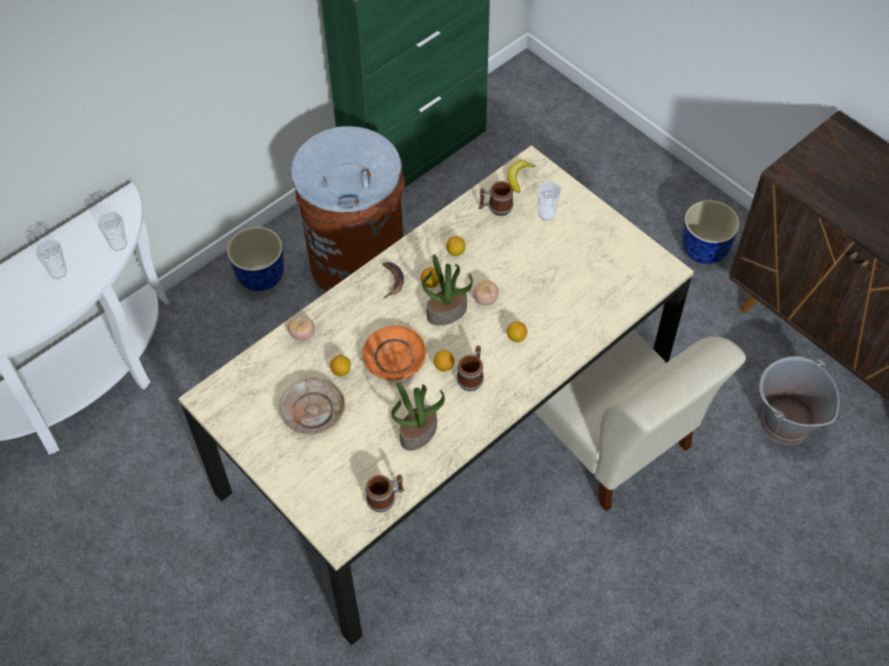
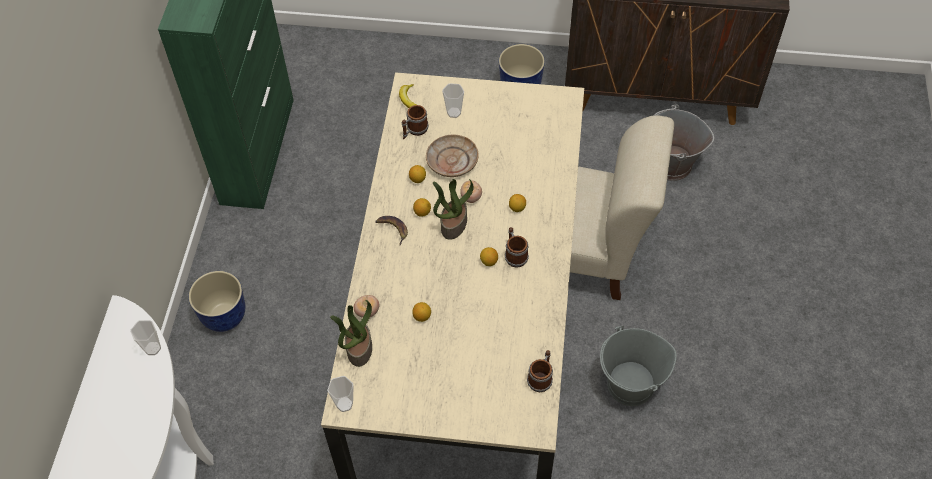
camera: 40 degrees left, 0 degrees up
cup [36,239,67,279] -> cup moved to [327,376,354,412]
beige plate [279,378,345,435] -> beige plate moved to [426,135,479,177]
brown trash can [291,126,405,293] -> none
orange plate [362,326,426,380] -> none
potted plant [391,382,445,451] -> potted plant moved to [330,300,372,367]
none -> grey bucket [600,326,677,406]

